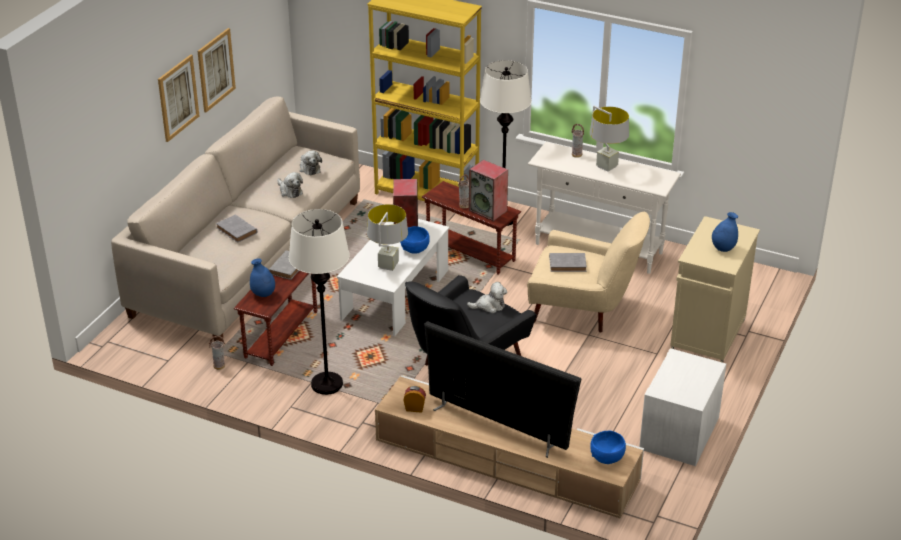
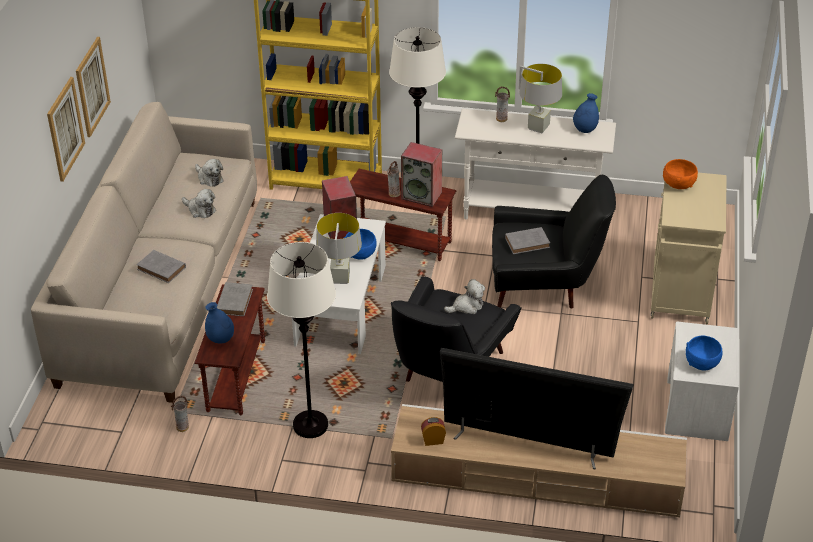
camera: 15 degrees left, 5 degrees up
beige armchair [527,212,650,332] -> black armchair [492,175,616,308]
blue bowl [590,431,626,464] -> blue bowl moved to [686,335,723,370]
blue vase [712,212,738,252] -> blue vase moved to [573,93,599,133]
none -> orange bowl [663,159,698,189]

